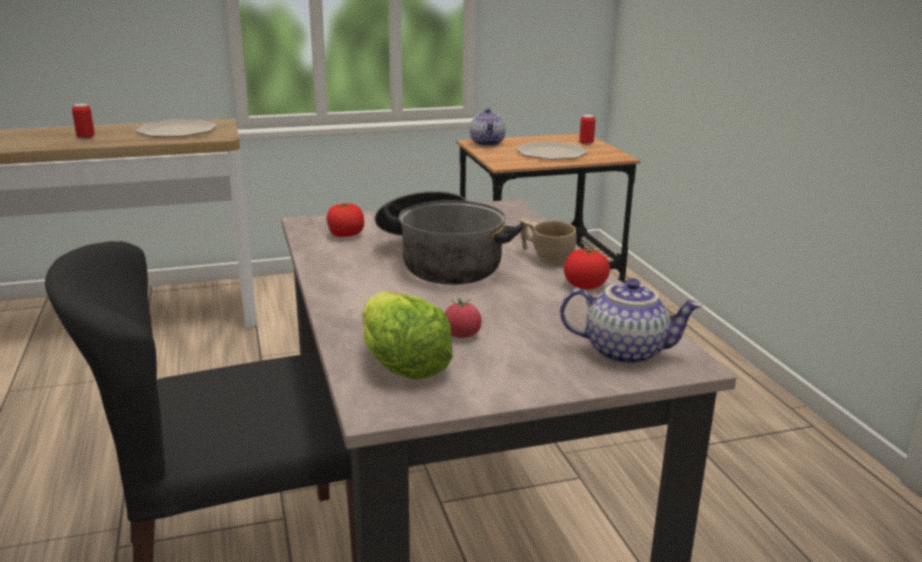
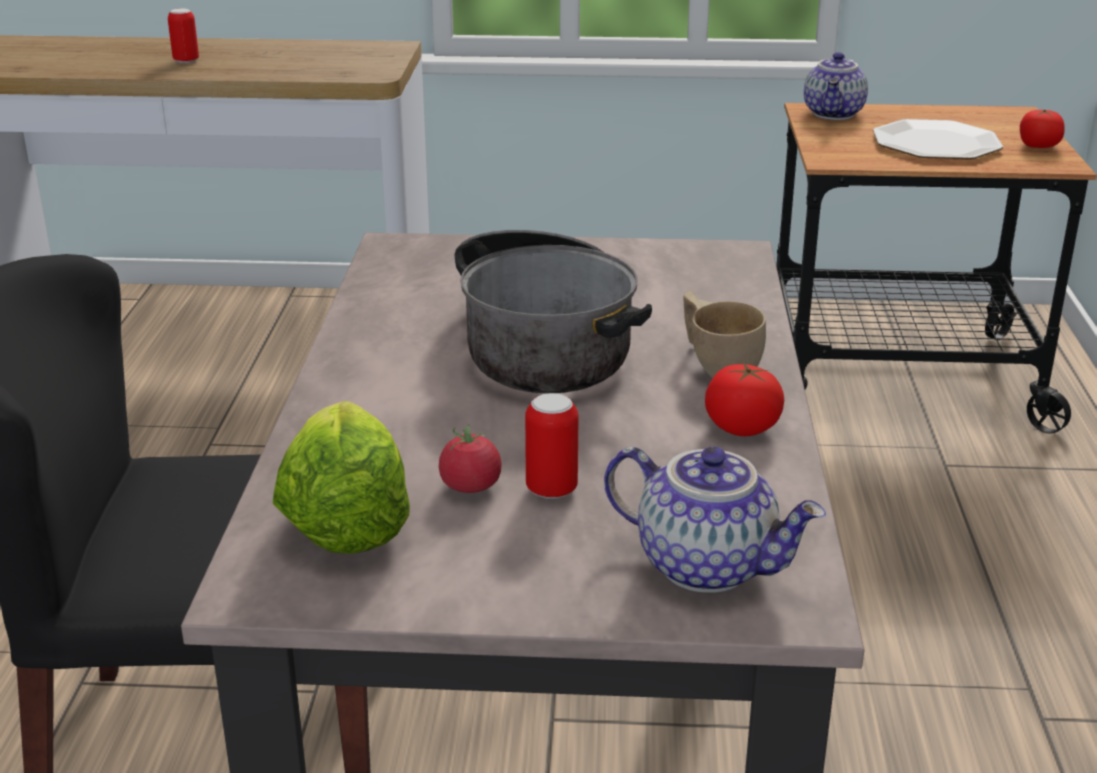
camera: 20 degrees right, 5 degrees up
plate [136,120,217,137] -> none
tomato [327,203,364,237] -> tomato moved to [1020,110,1065,148]
can [579,115,595,145] -> can moved to [525,393,579,499]

